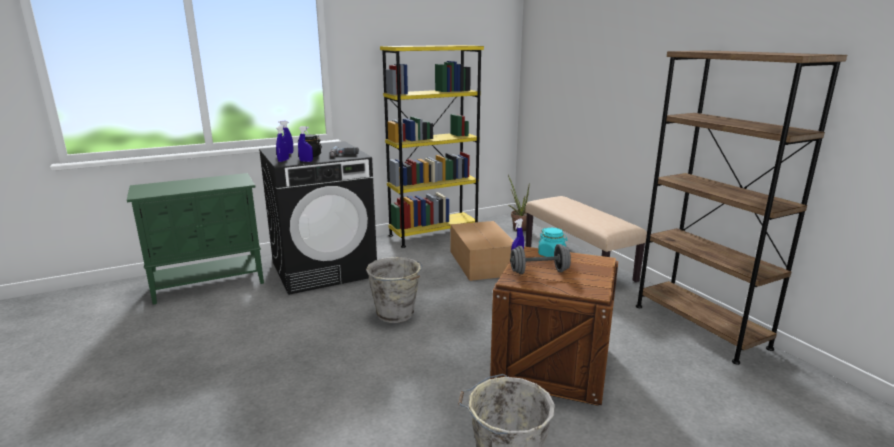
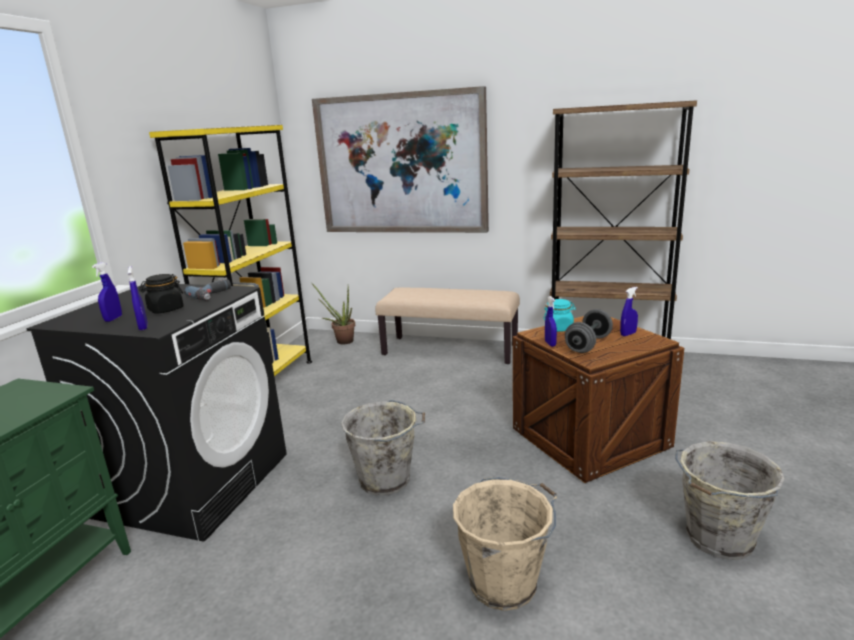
camera: 45 degrees left, 0 degrees up
blue spray bottle [298,126,313,162] -> blue spray bottle moved to [620,287,638,336]
cardboard box [451,221,513,281] -> none
none -> picture [312,86,489,233]
none -> beige bucket [453,477,557,611]

